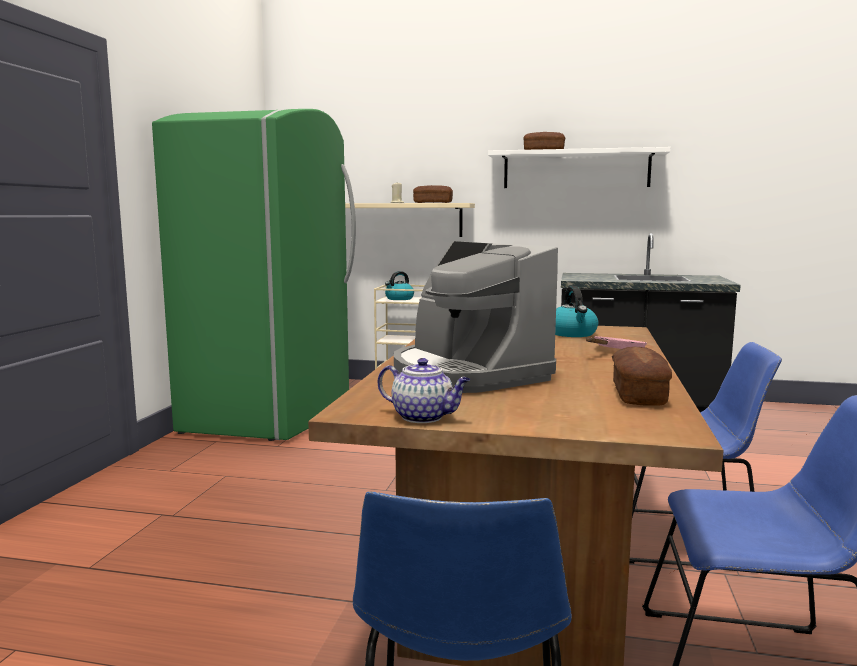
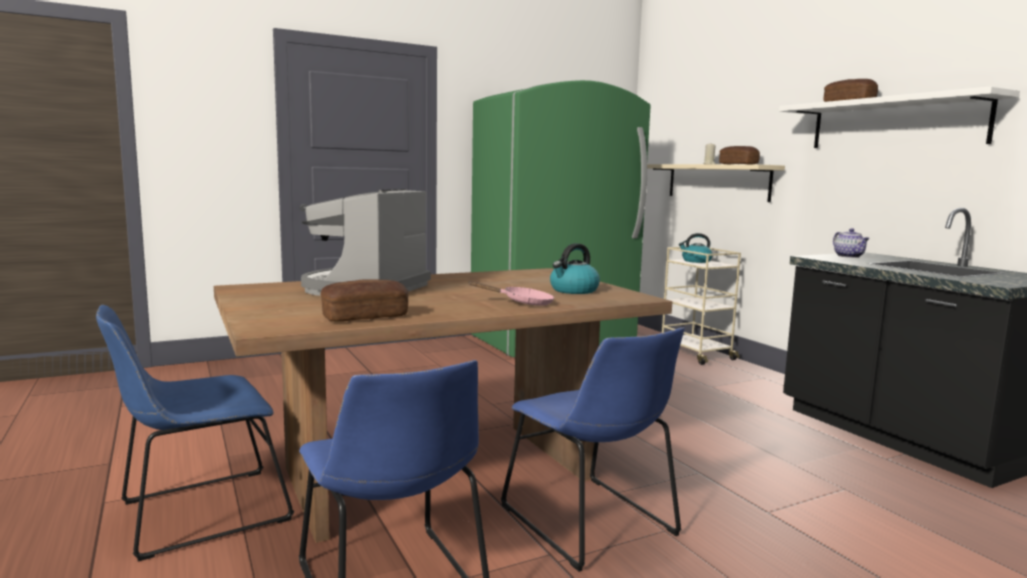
camera: 50 degrees right, 0 degrees up
teapot [378,358,470,423] -> teapot moved to [833,228,870,258]

